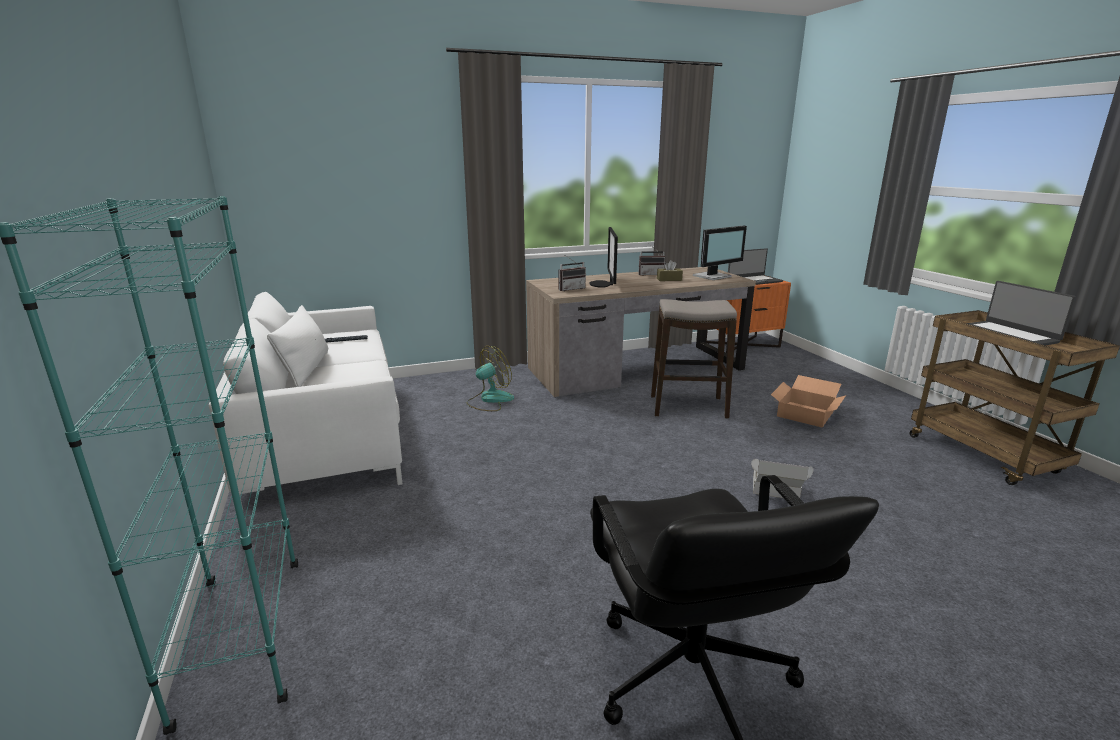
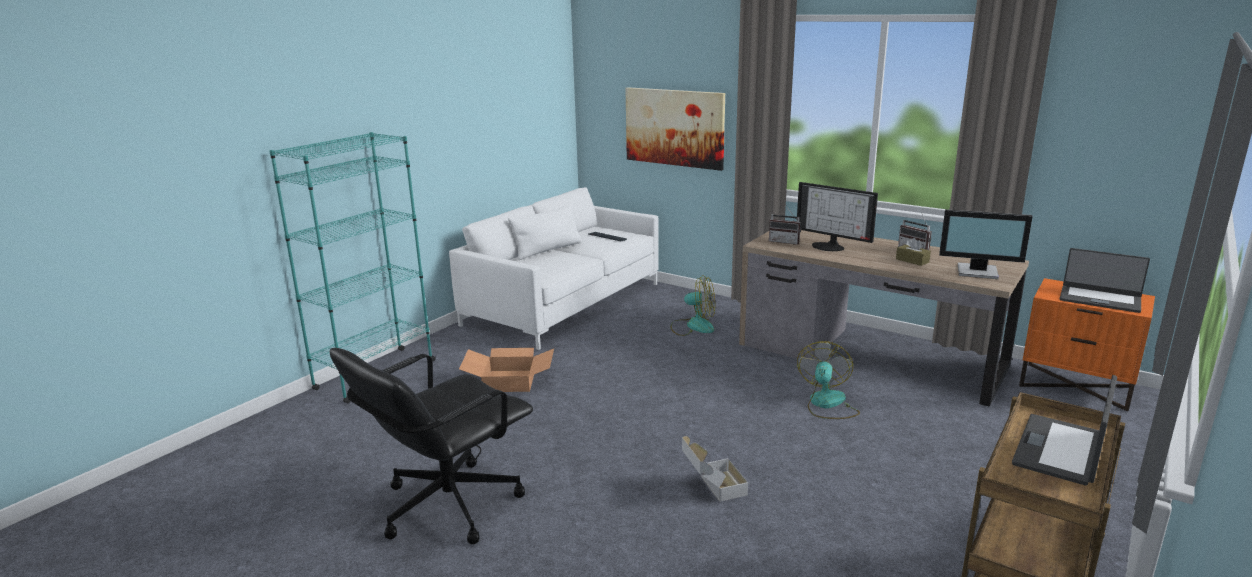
camera: 55 degrees right, 0 degrees up
monitor [589,227,618,288] -> monitor turned 105 degrees counterclockwise [797,182,878,251]
stool [651,299,737,419] -> fan [797,341,860,419]
cardboard box [771,375,846,427] -> cardboard box moved to [459,348,554,392]
none -> picture [625,87,725,171]

